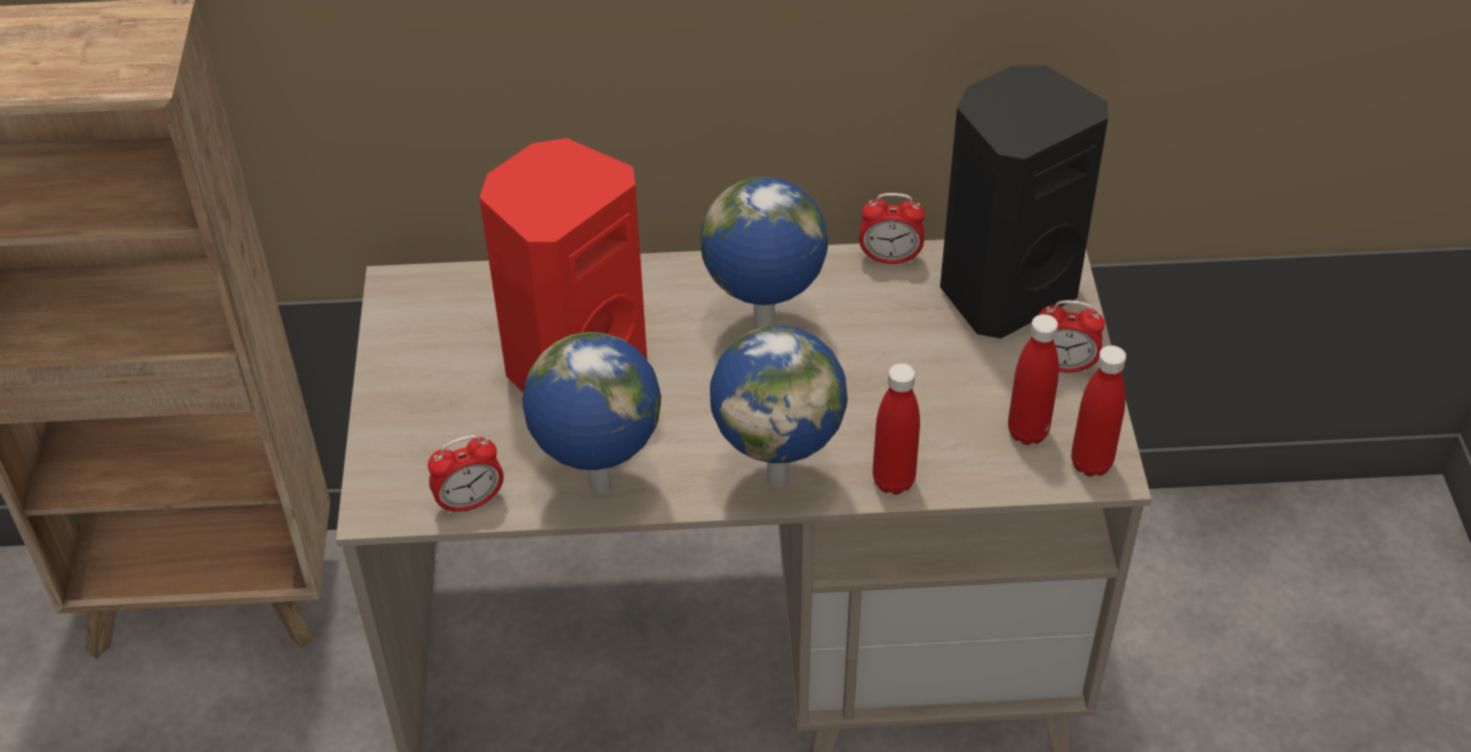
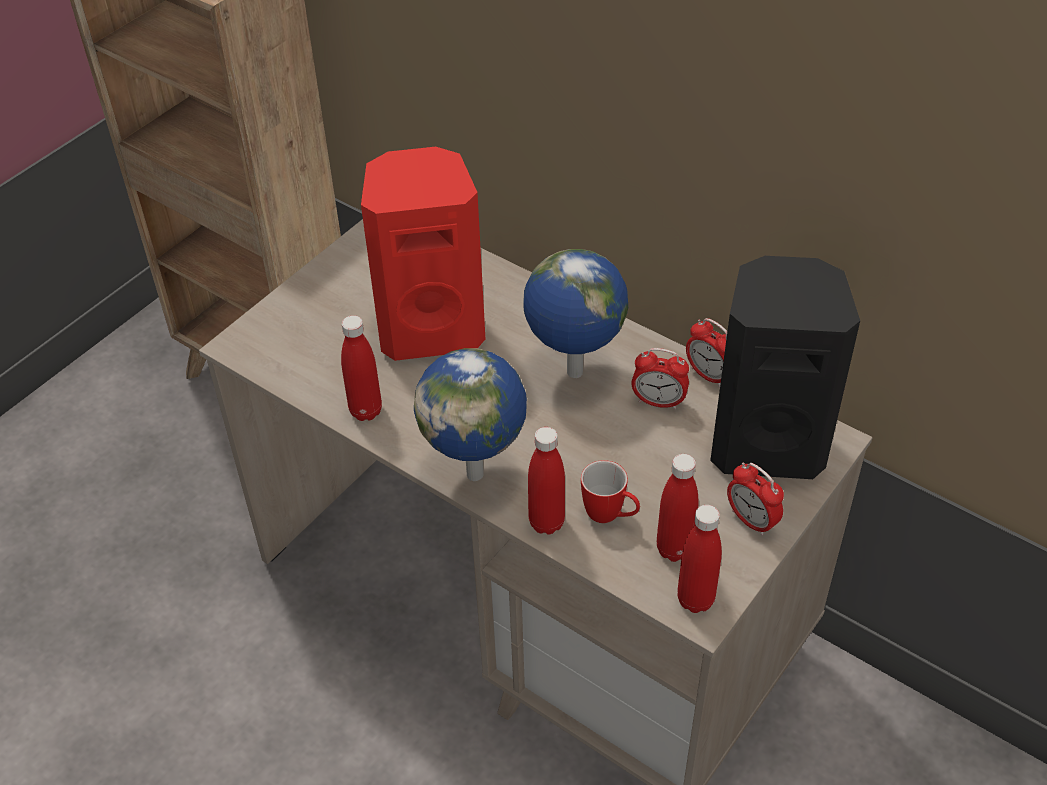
camera: 40 degrees right, 0 degrees up
alarm clock [428,435,504,516] -> alarm clock moved to [632,348,689,409]
globe [522,332,661,495] -> red bottle [341,315,382,421]
none -> mug [581,460,640,523]

